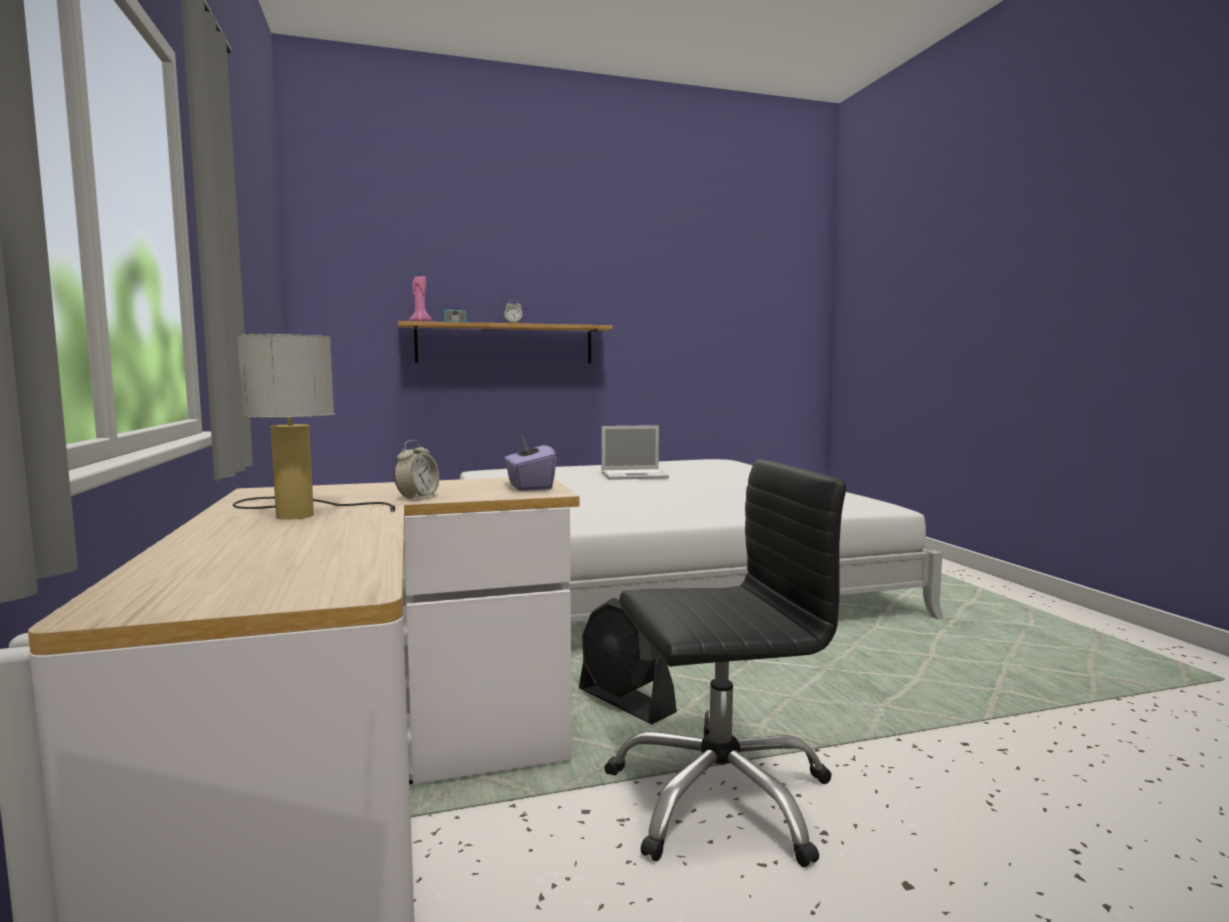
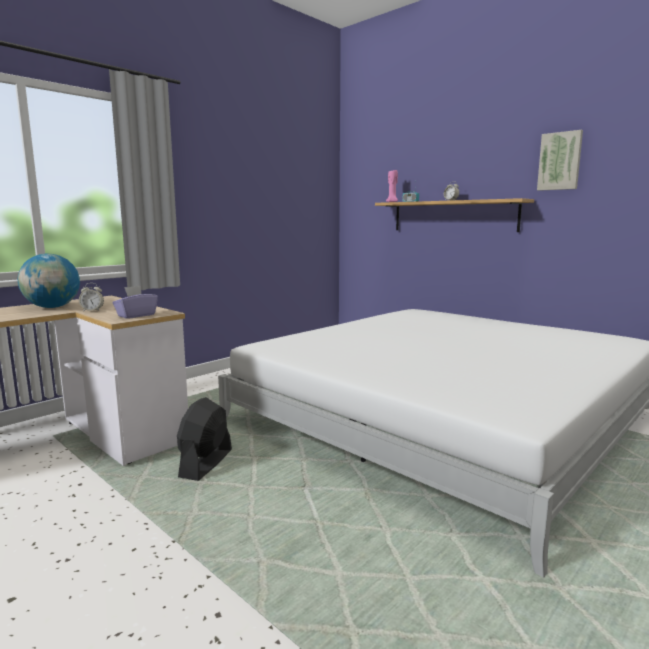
camera: 60 degrees right, 5 degrees up
table lamp [233,334,395,520] -> globe [18,254,80,308]
laptop [601,425,669,480] -> none
black office chair [604,459,846,867] -> none
none -> picture [537,130,583,191]

